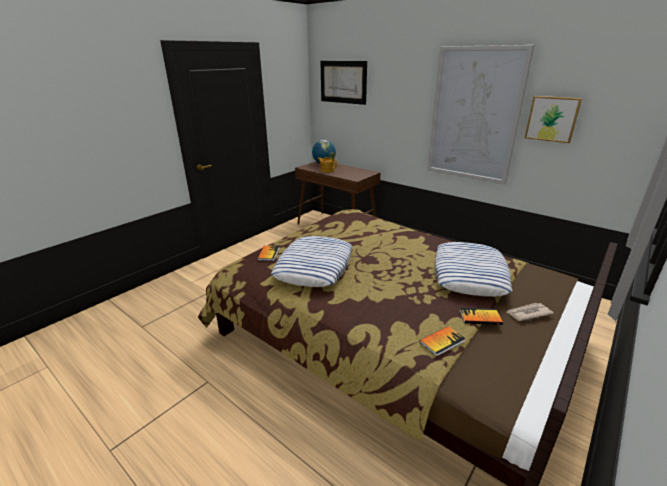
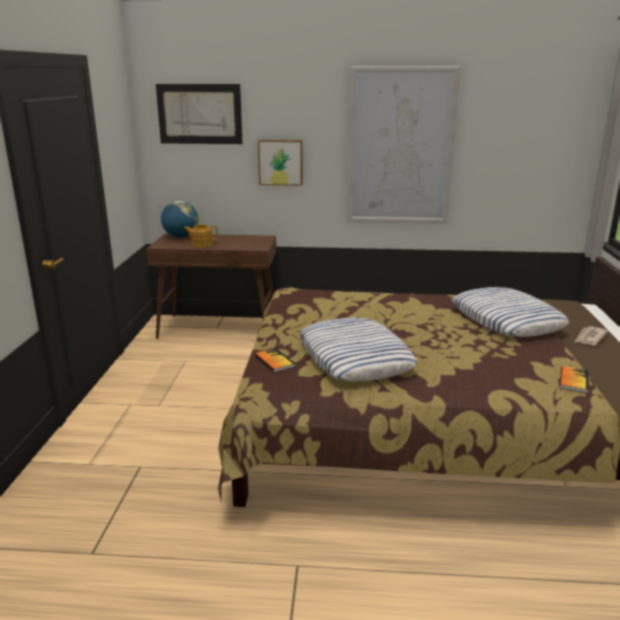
camera: 35 degrees left, 5 degrees down
book [459,308,503,325] -> none
picture [525,96,582,143] -> picture moved to [258,140,303,186]

